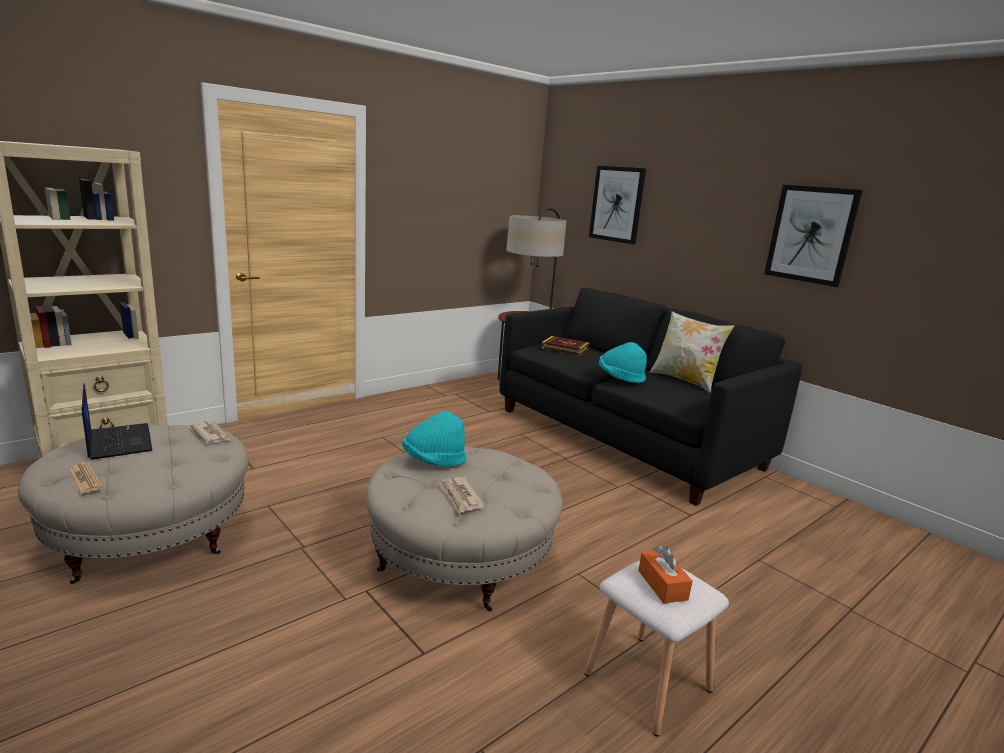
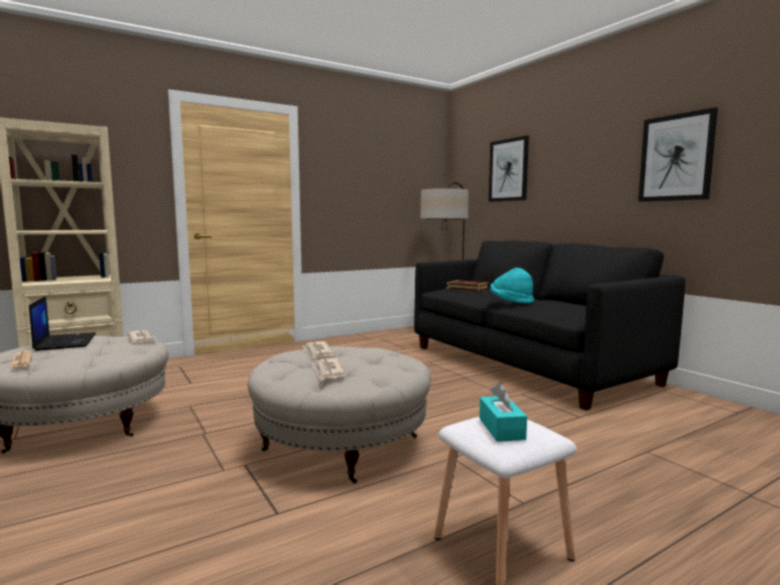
camera: 10 degrees right, 10 degrees down
turquoise hat [402,411,467,467] -> newspaper [302,341,335,359]
orange tissue box [638,546,693,604] -> turquoise tissue box [479,383,527,442]
pillow [650,311,734,393] -> none

